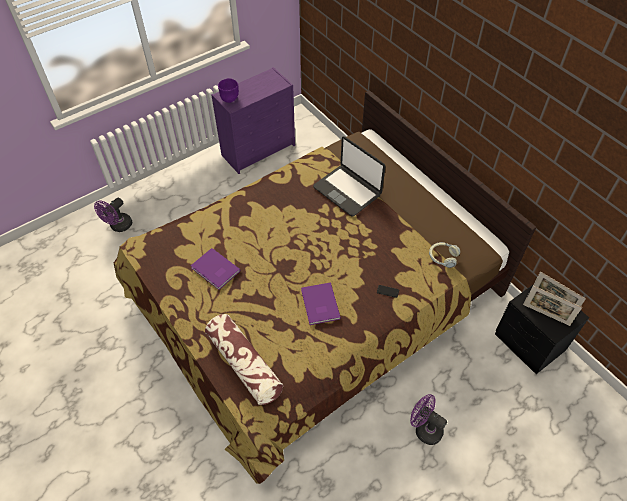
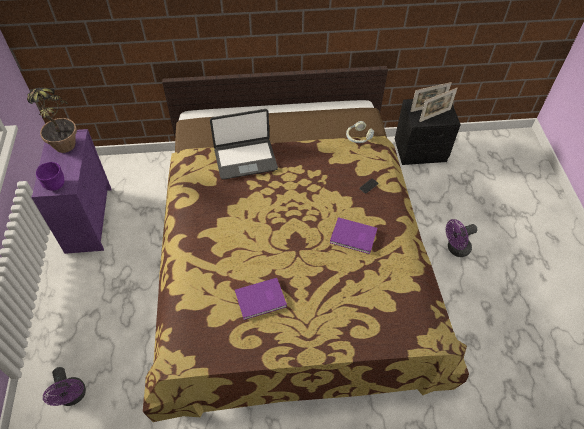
camera: 60 degrees left, 0 degrees up
pillow [205,314,283,405] -> none
none -> potted plant [27,88,77,153]

